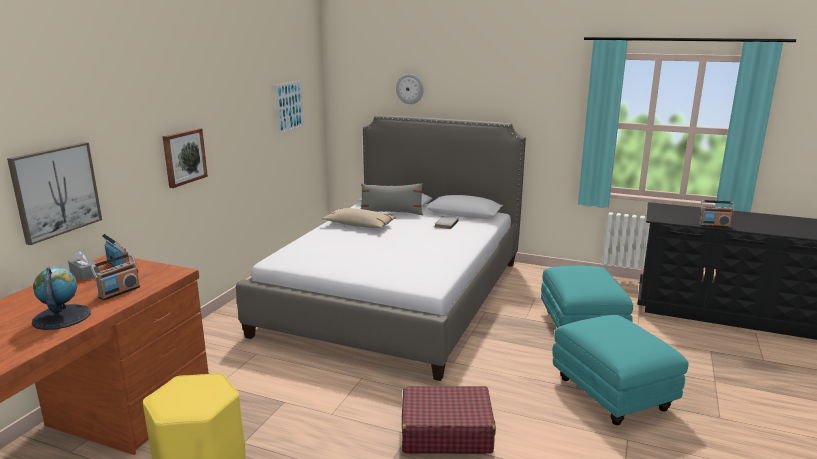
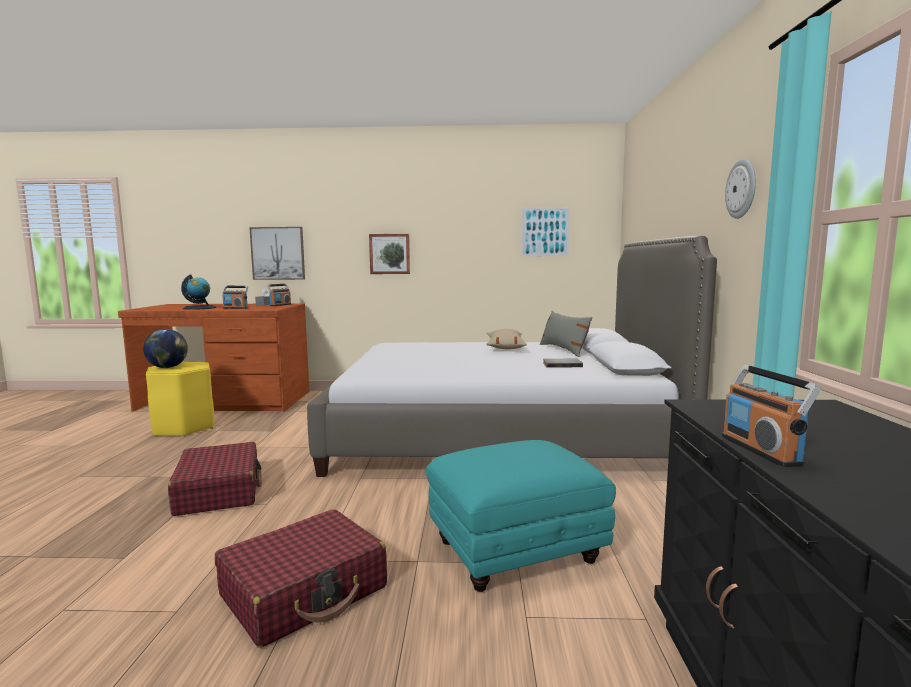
camera: 70 degrees right, 10 degrees down
wall clock [396,74,424,104] -> wall clock moved to [725,159,756,219]
turquoise ottoman [552,315,689,425] -> red suitcase [215,509,387,648]
none -> globe [143,329,188,368]

